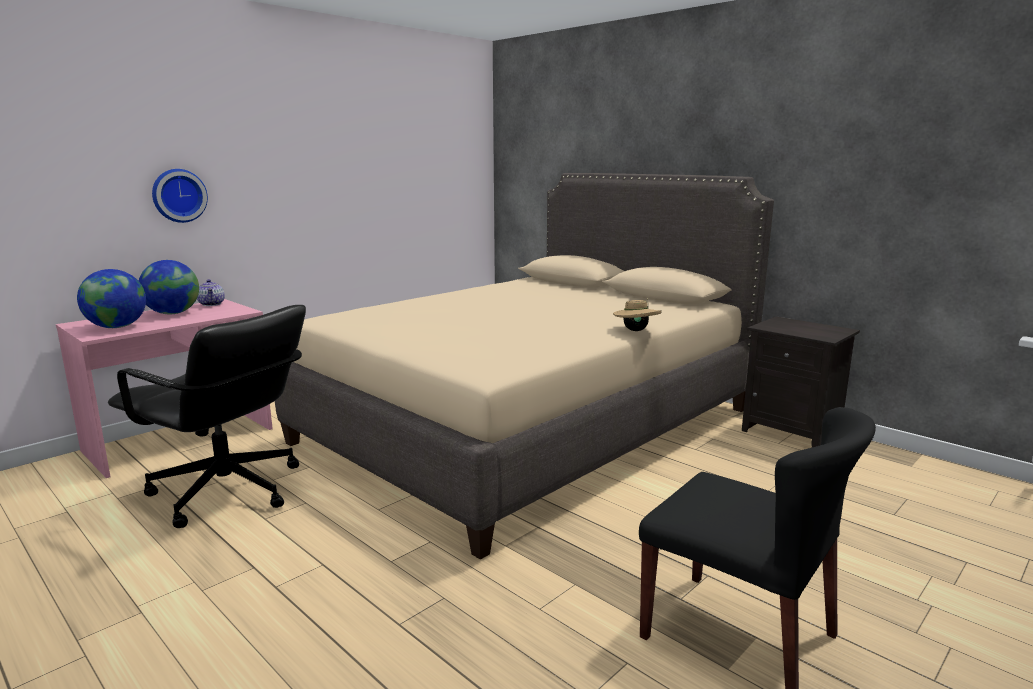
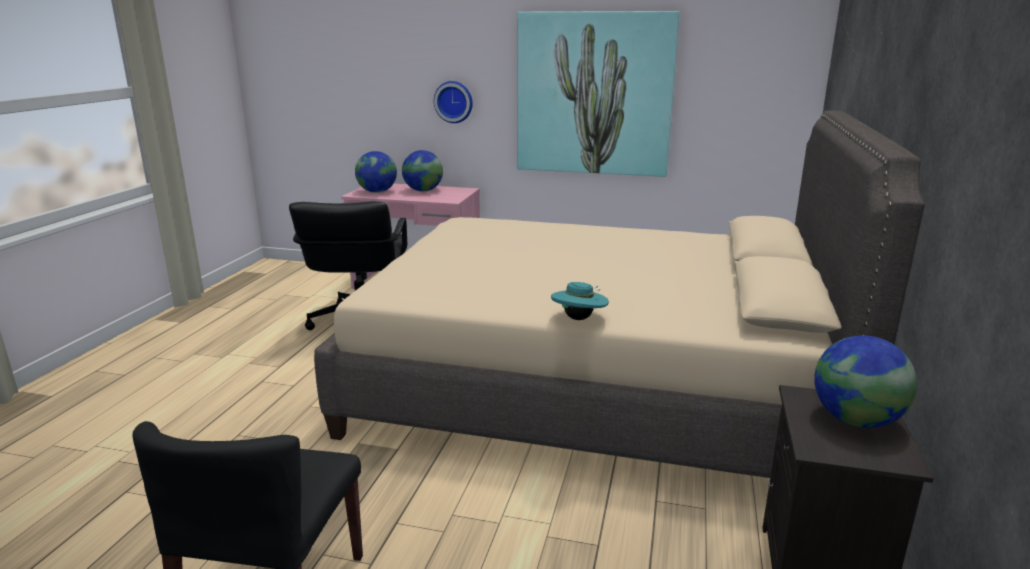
camera: 60 degrees right, 5 degrees up
teapot [197,279,225,306] -> none
beige hat [613,298,662,331] -> turquoise hat [551,282,609,320]
none -> picture [517,11,680,177]
none -> globe [814,335,917,428]

